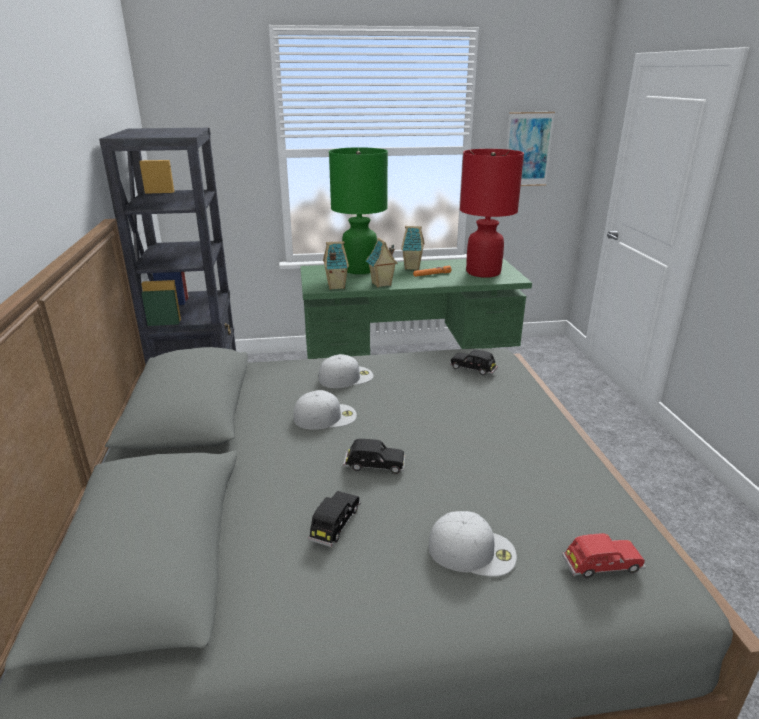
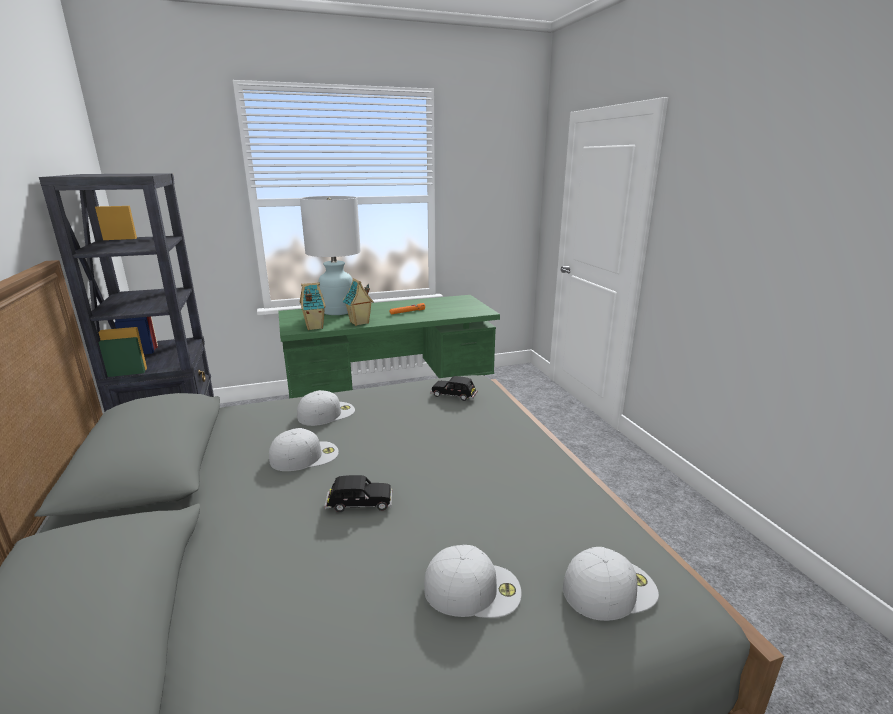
camera: 10 degrees left, 5 degrees down
black toy car [308,491,361,547] -> none
green table lamp [329,147,388,274] -> white table lamp [300,196,361,315]
toy house [401,226,424,270] -> none
red table lamp [460,149,524,278] -> none
picture [506,112,555,186] -> none
red toy car [562,533,646,578] -> white cap [563,547,659,621]

